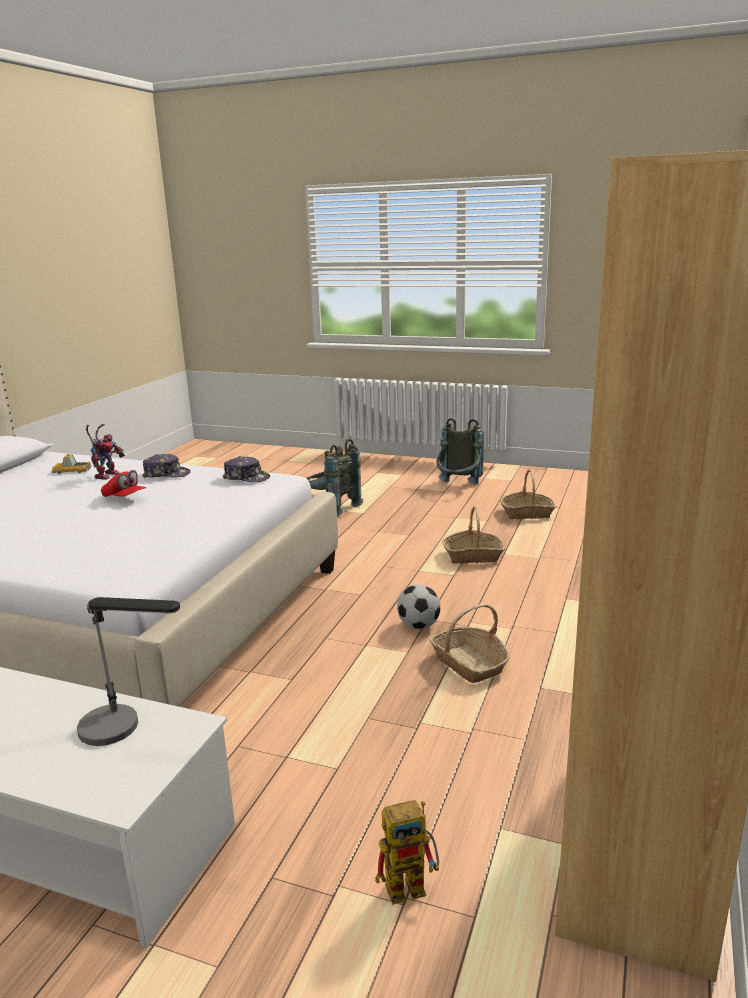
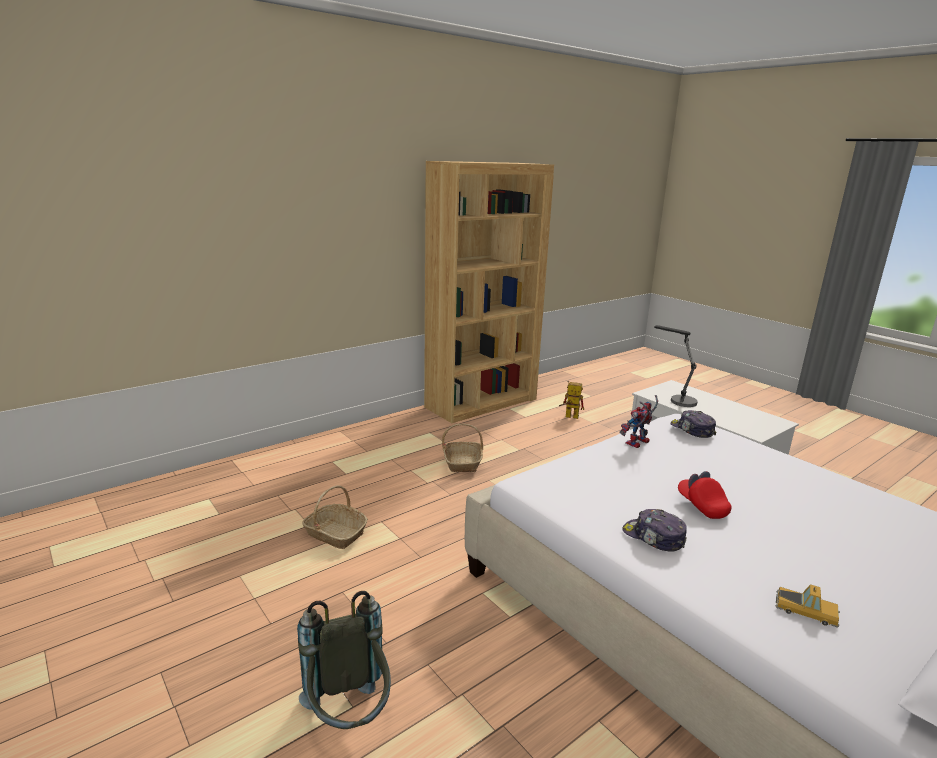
camera: 150 degrees left, 0 degrees up
toy robot [86,424,125,480] -> toy robot moved to [619,395,658,448]
cap [223,456,270,482] -> cap moved to [670,410,717,438]
football [397,584,441,629] -> none
grey backpack [436,418,484,485] -> none
basket [500,469,556,519] -> none

